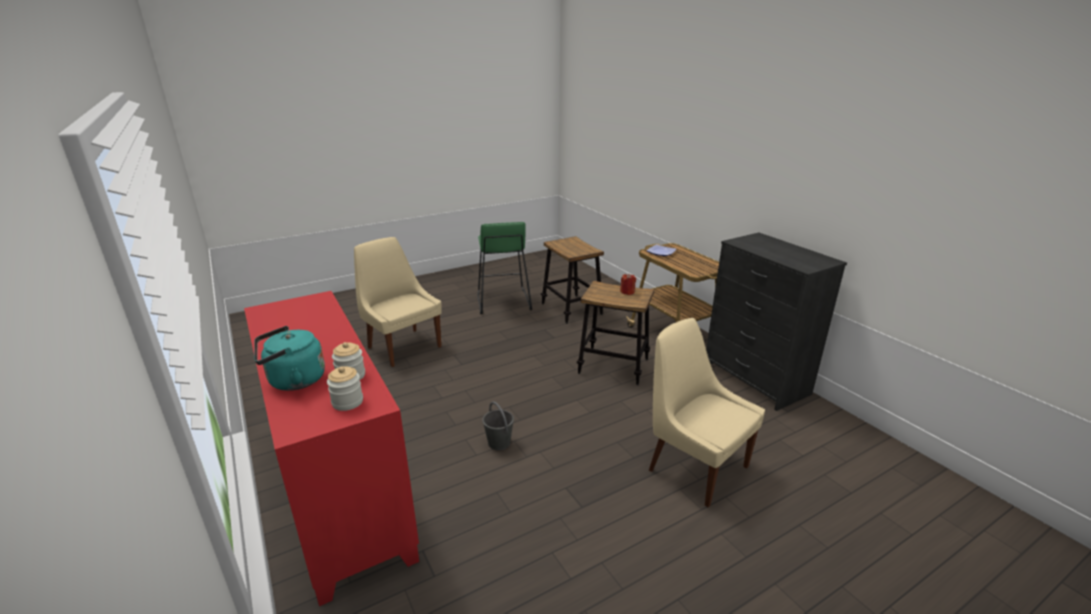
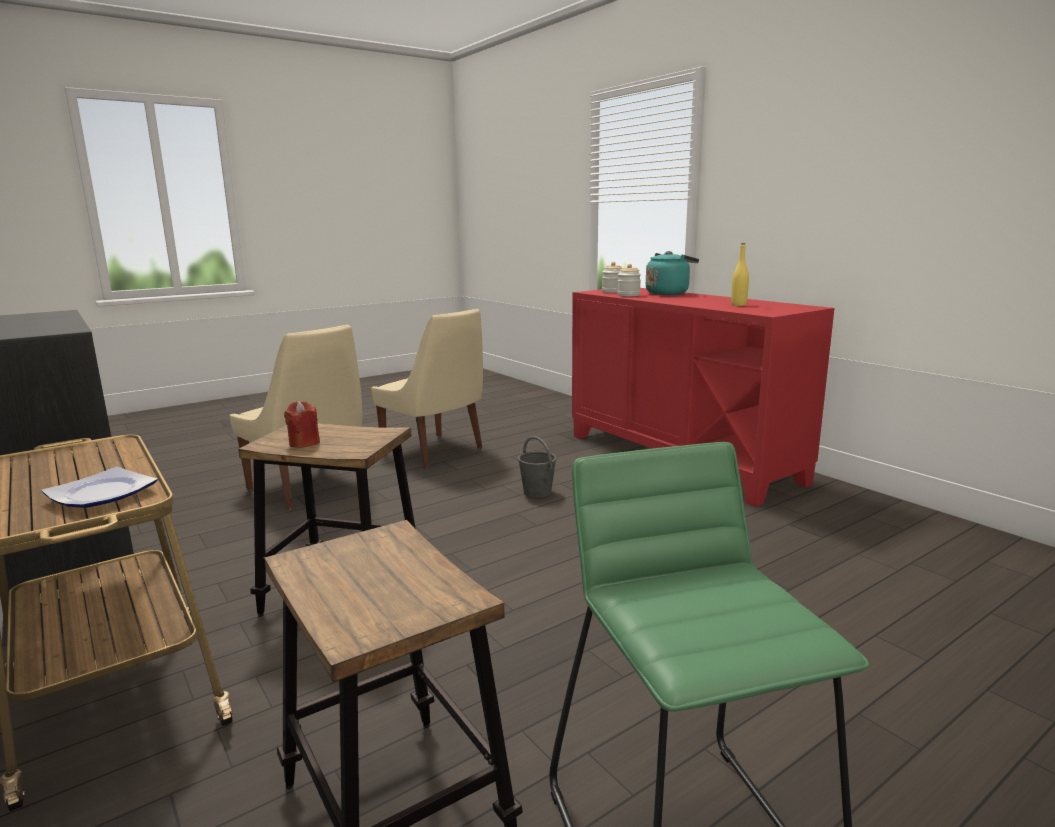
camera: 175 degrees right, 10 degrees down
beige chair [354,237,442,367] -> beige chair moved to [371,309,483,468]
none -> yellow bottle [731,243,749,306]

